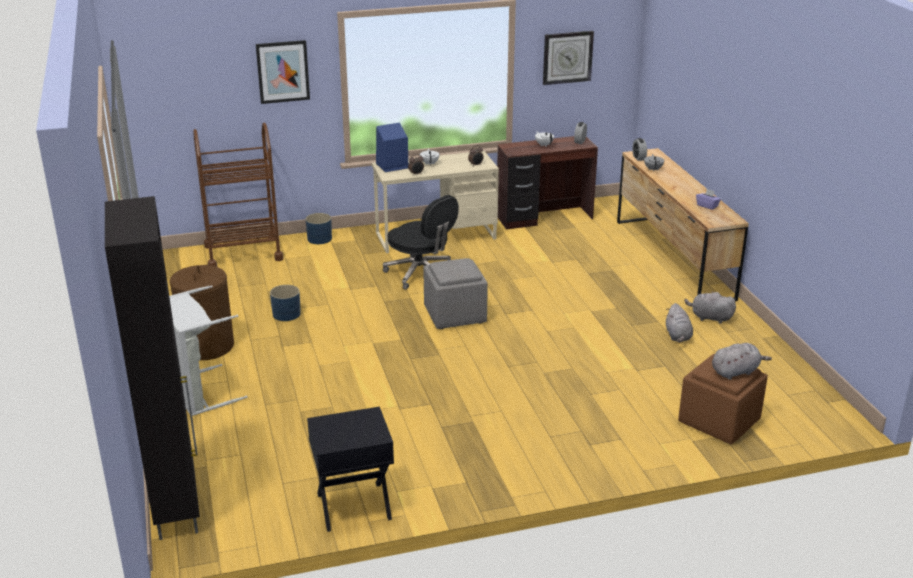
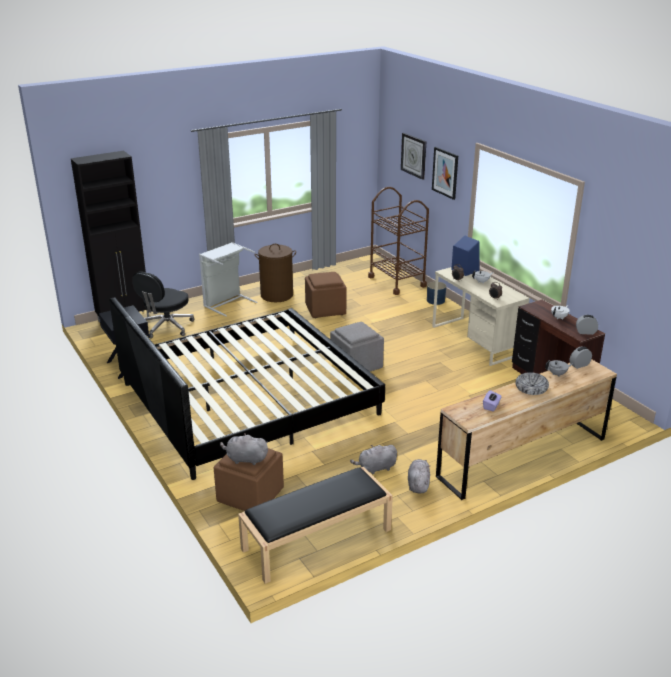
camera: 75 degrees right, 0 degrees up
blue planter [270,285,301,321] -> brown ottoman [305,272,347,318]
black office chair [383,195,459,290] -> black office chair moved to [132,271,194,339]
wall clock [543,31,594,85] -> wall clock moved to [401,133,426,180]
grey plush toy [712,343,772,380] -> grey plush toy turned 135 degrees clockwise [220,433,268,465]
none -> bed [109,298,385,480]
none -> black bench [238,467,393,584]
none -> bowl [516,372,549,395]

